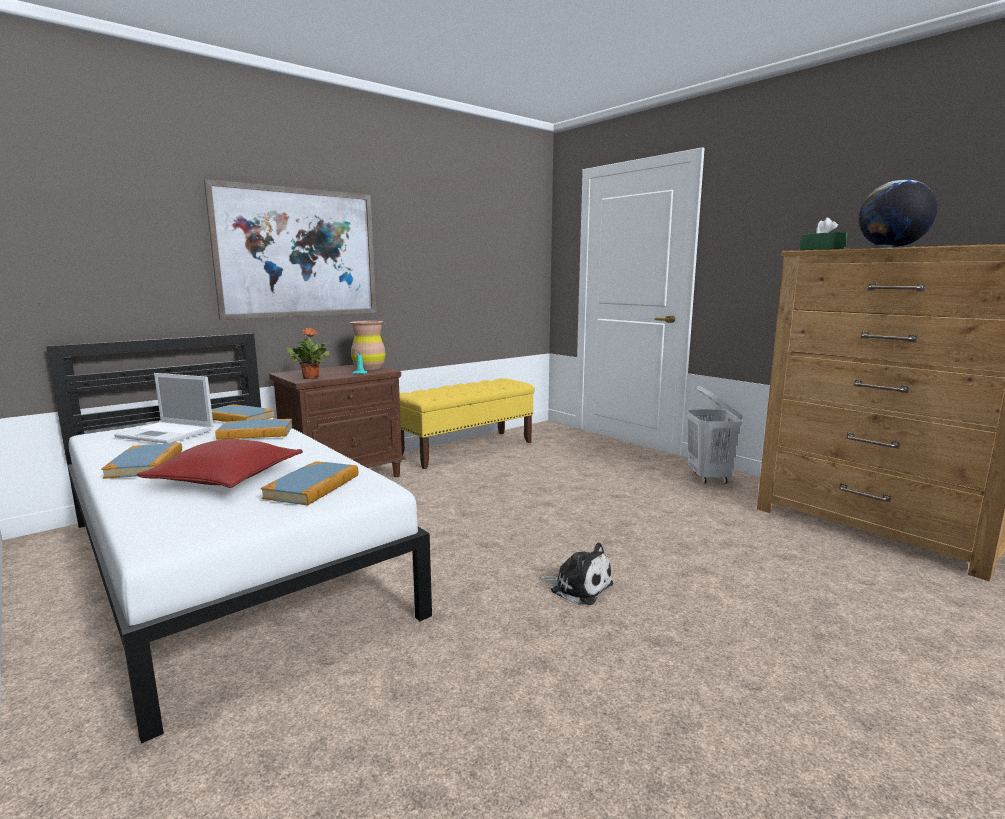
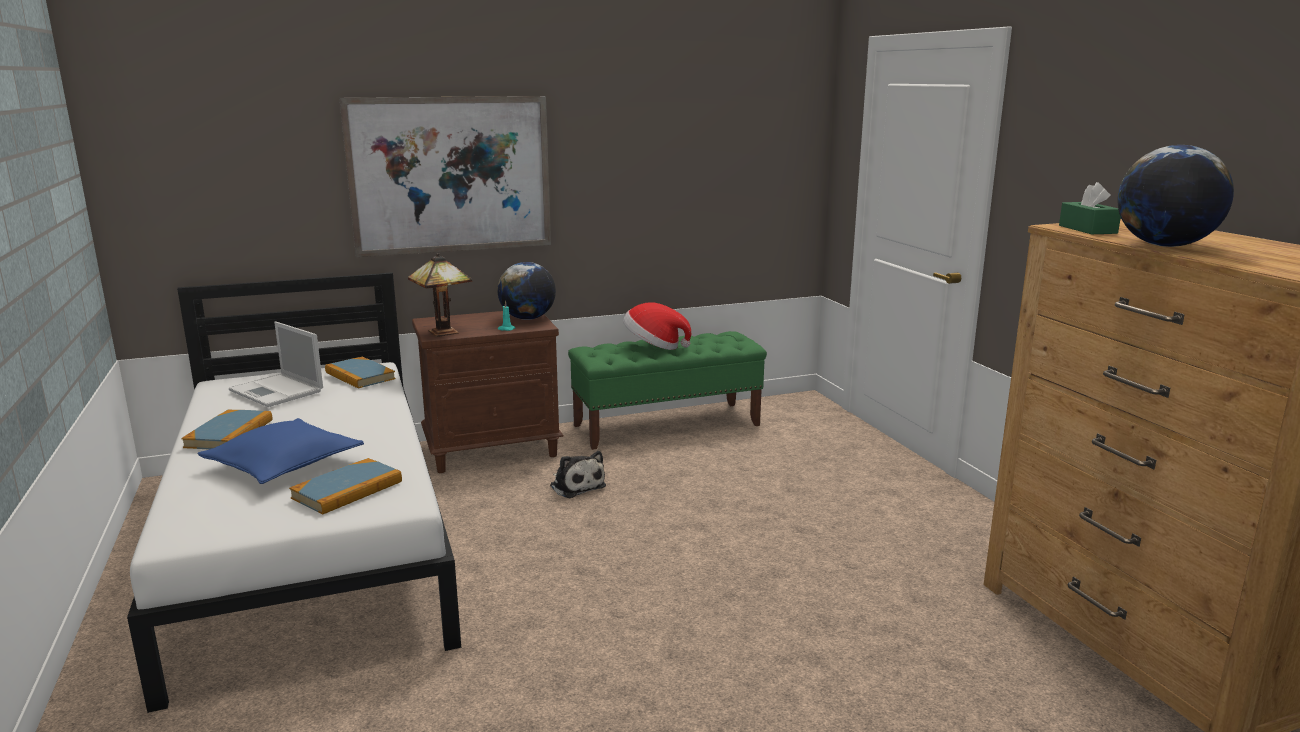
camera: 20 degrees right, 5 degrees up
red pillow [136,439,303,488] -> blue pillow [197,418,364,484]
book [215,419,293,440] -> none
potted plant [287,328,330,379] -> table lamp [408,253,472,337]
brown vase [350,321,386,370] -> globe [498,262,556,320]
yellow bench [399,378,535,469] -> green bench [568,331,767,450]
plush toy [539,543,613,605] -> plush toy moved to [550,451,606,498]
white laundry basket [686,386,743,484] -> none
none -> hat [623,302,691,350]

